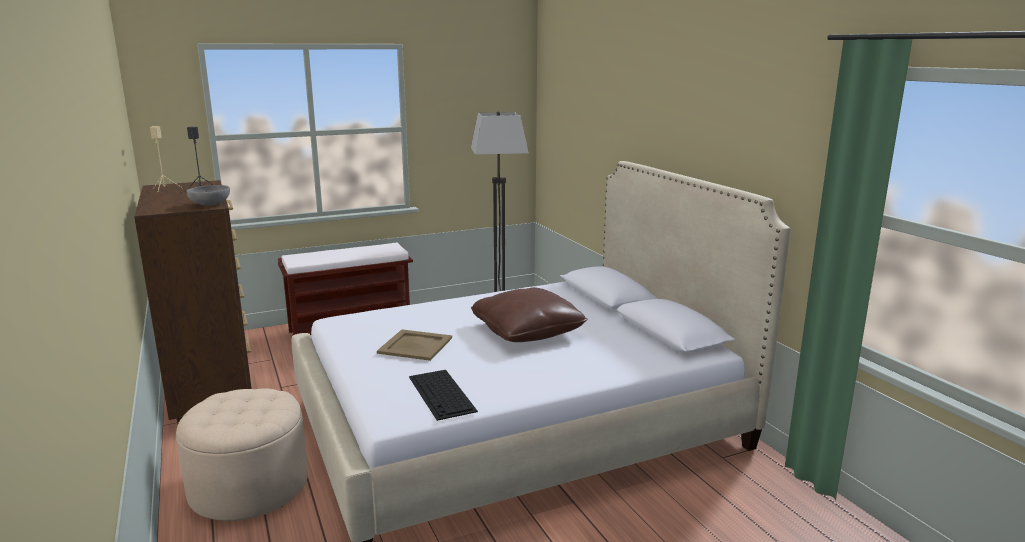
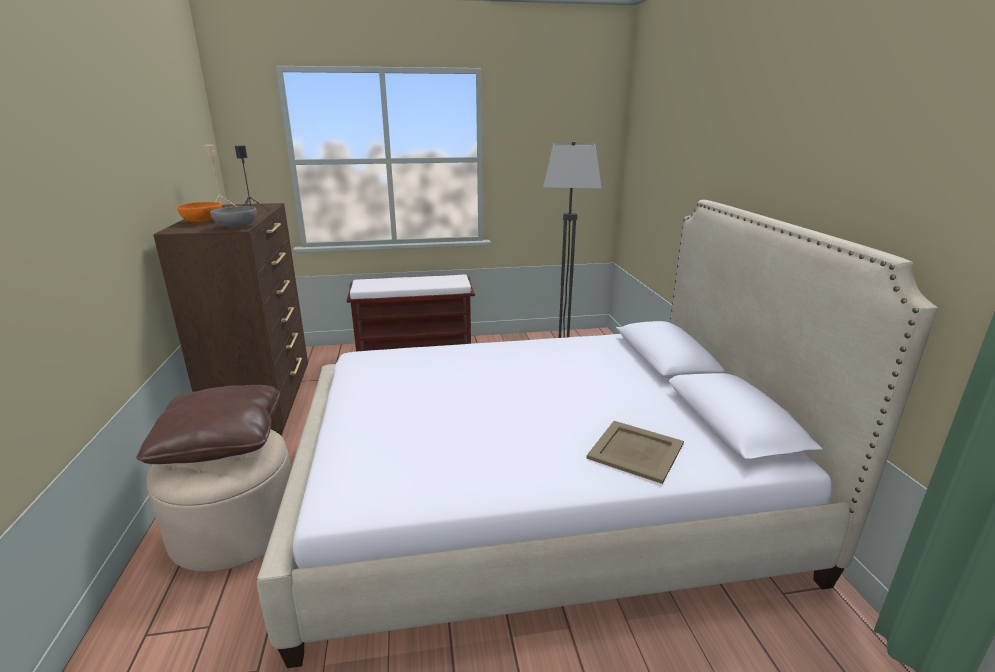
camera: 15 degrees right, 5 degrees up
beige tray [377,329,452,361] -> beige tray moved to [586,421,684,484]
keyboard [409,370,478,421] -> none
brown pillow [471,287,587,342] -> brown pillow moved to [136,385,280,464]
none -> orange bowl [177,202,222,223]

